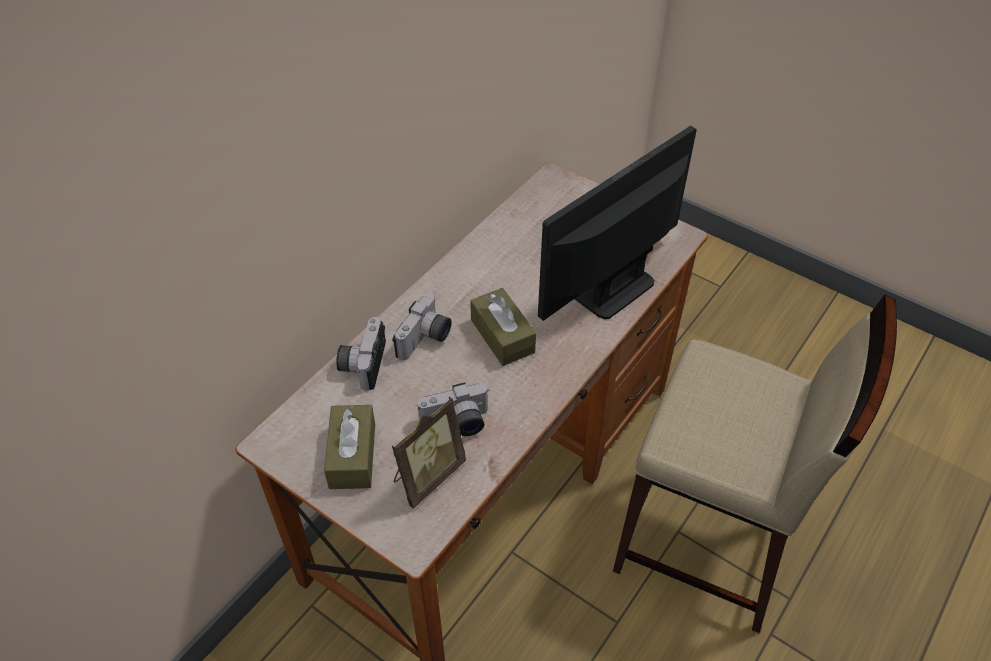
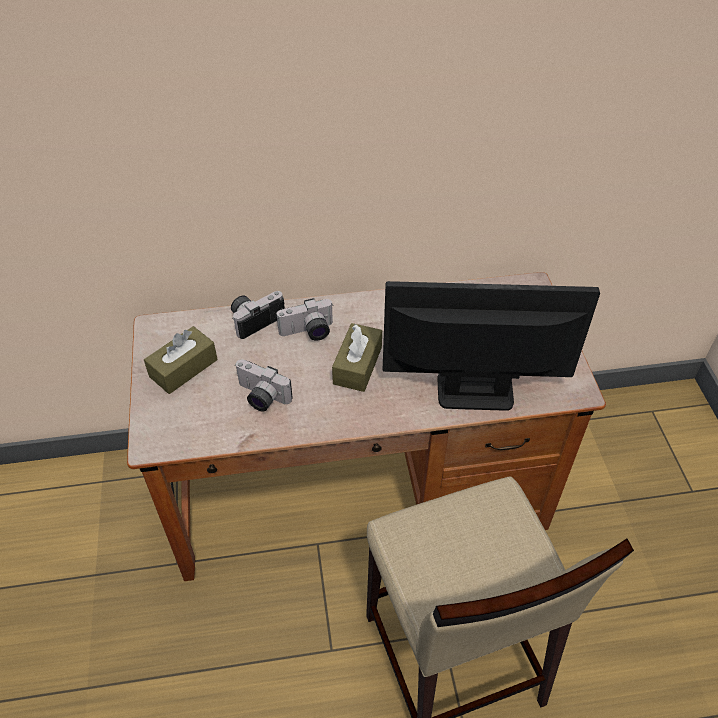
camera: 45 degrees right, 0 degrees up
picture frame [392,397,466,509] -> none

